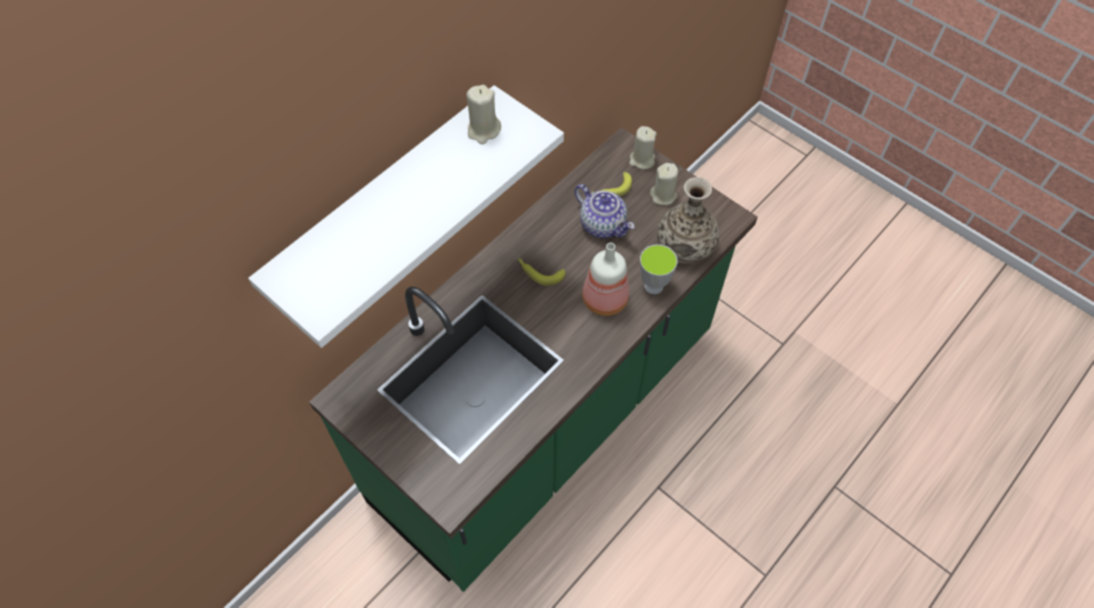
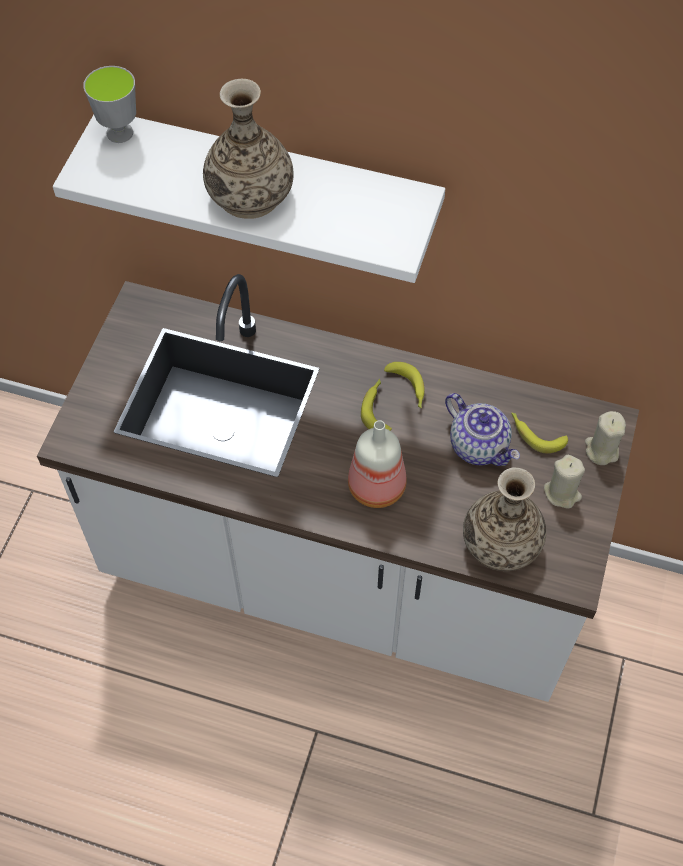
camera: 65 degrees right, 0 degrees up
green counter [309,127,758,592] -> white counter [37,274,639,702]
beige candle [466,85,501,144] -> none
teapot [574,184,635,238] -> teapot turned 60 degrees counterclockwise [445,393,520,466]
cup [640,244,677,294] -> cup moved to [83,66,136,143]
none -> vase [203,79,293,219]
none -> banana [384,362,425,408]

